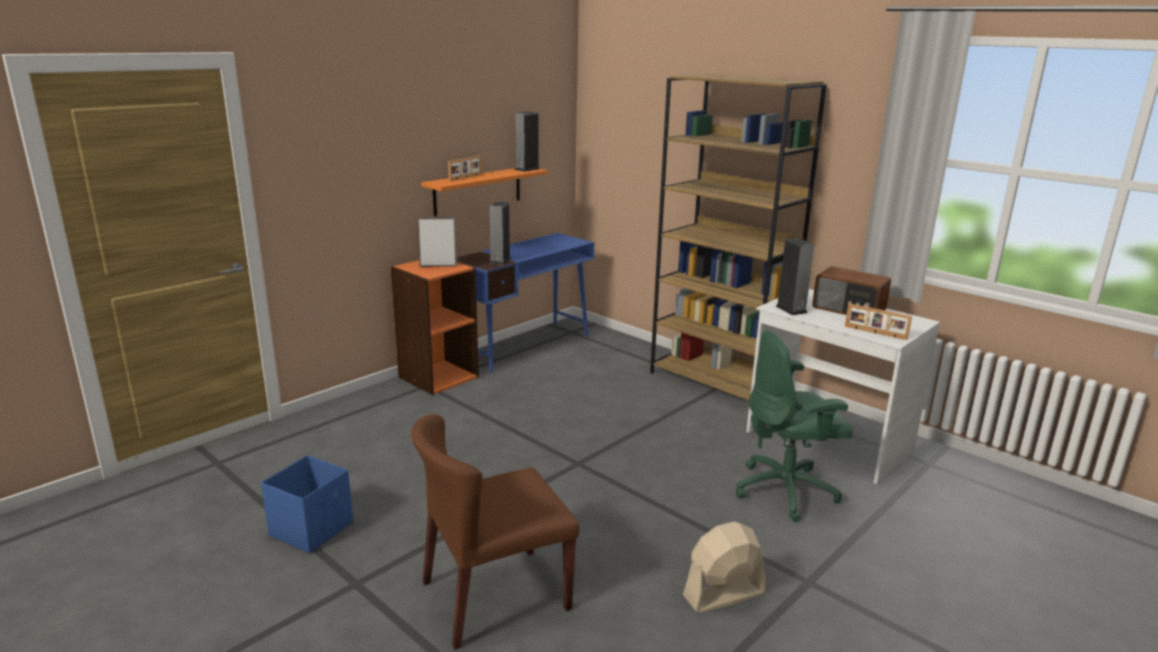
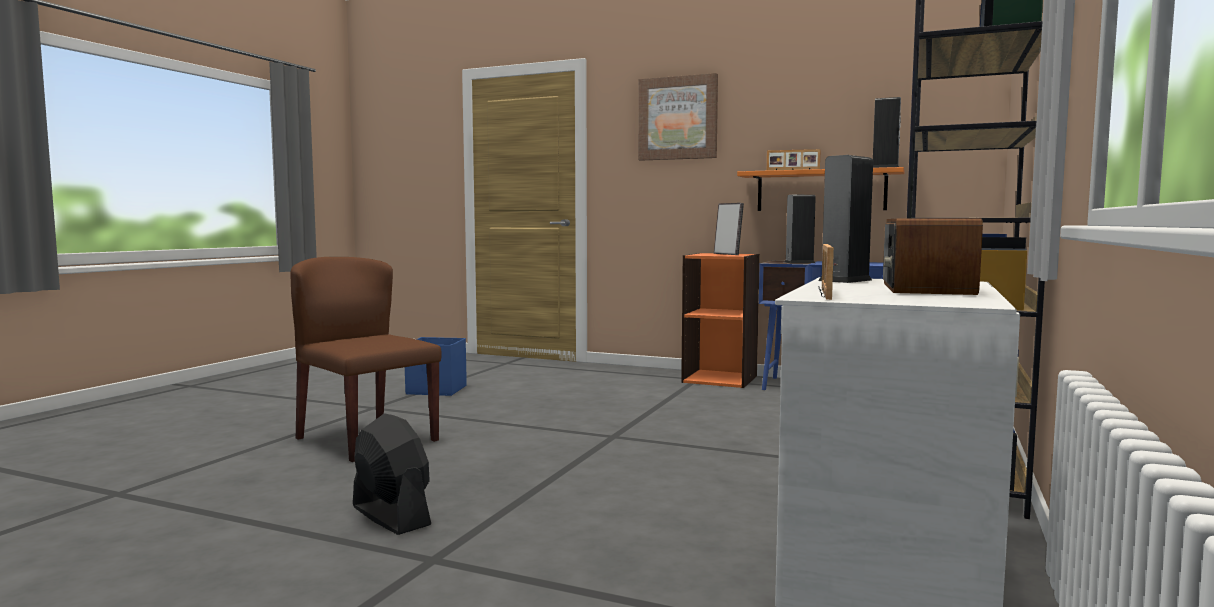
camera: 70 degrees right, 15 degrees down
beige fan [683,522,766,613] -> black fan [353,413,431,535]
green office chair [736,330,853,522] -> none
none -> picture [638,73,718,161]

